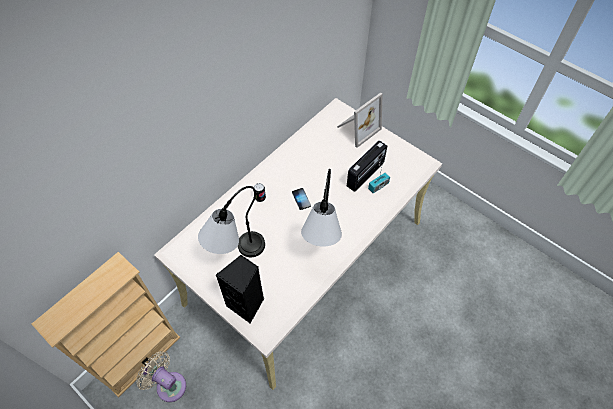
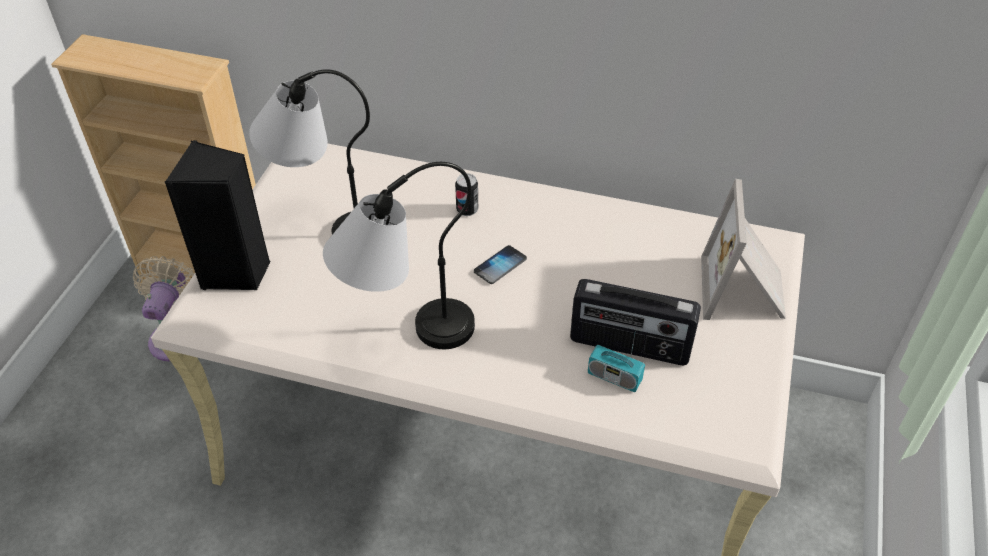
camera: 65 degrees right, 10 degrees down
picture frame [337,93,382,148] -> picture frame turned 75 degrees clockwise [701,179,786,320]

